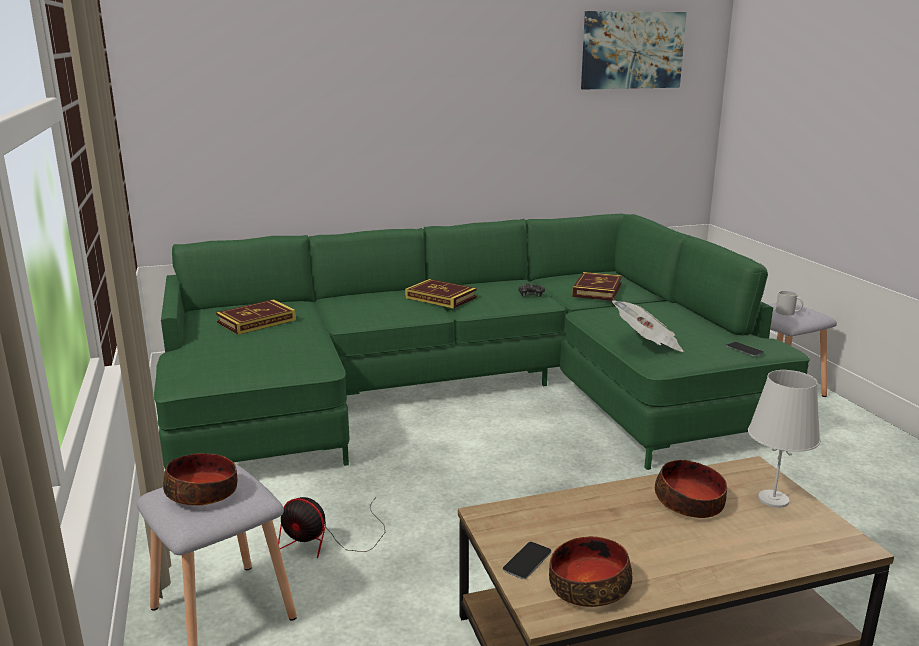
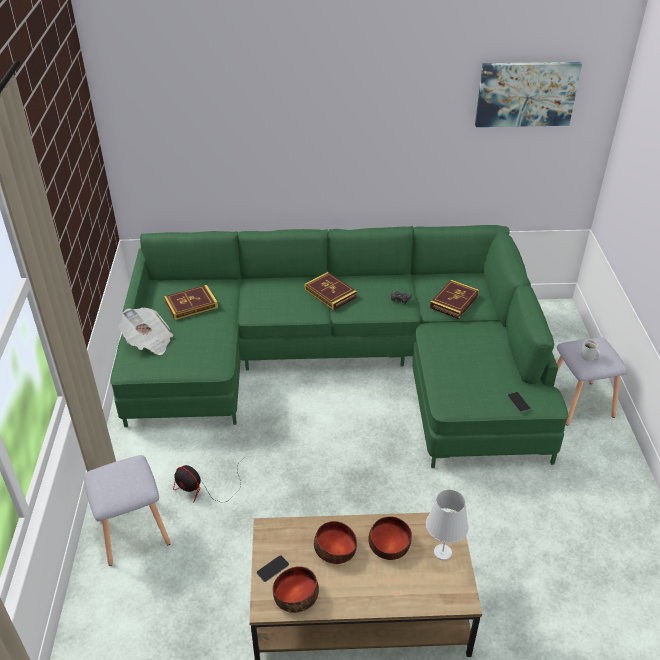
camera: 15 degrees right, 20 degrees up
bowl [163,453,237,506] -> bowl moved to [314,521,357,564]
newspaper [612,300,684,352] -> newspaper moved to [119,308,174,355]

